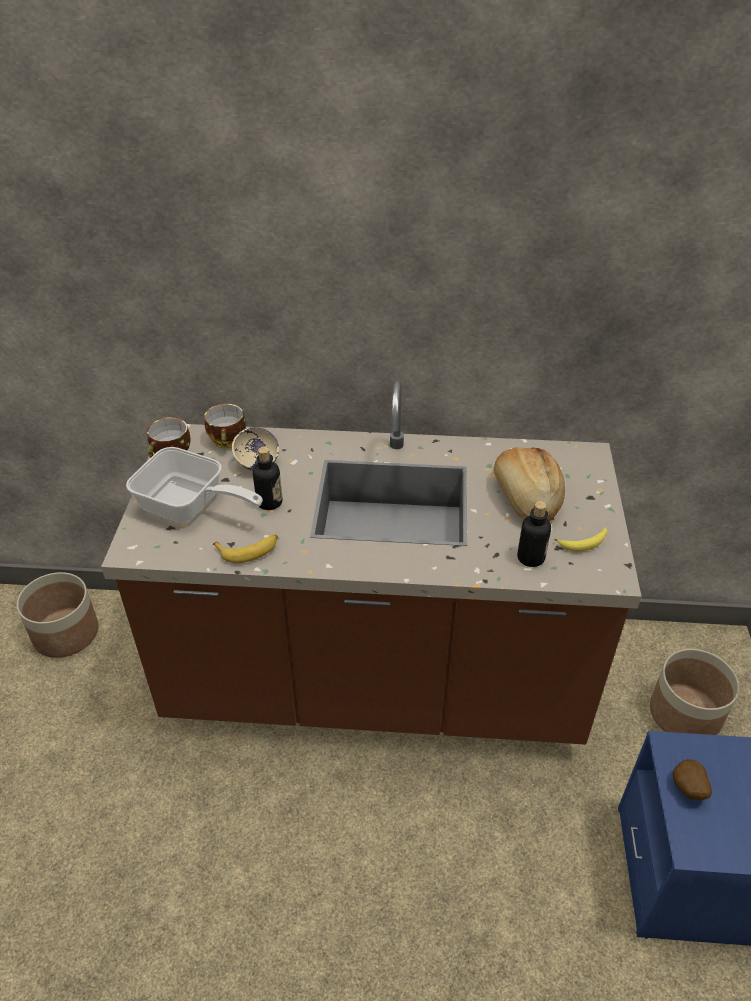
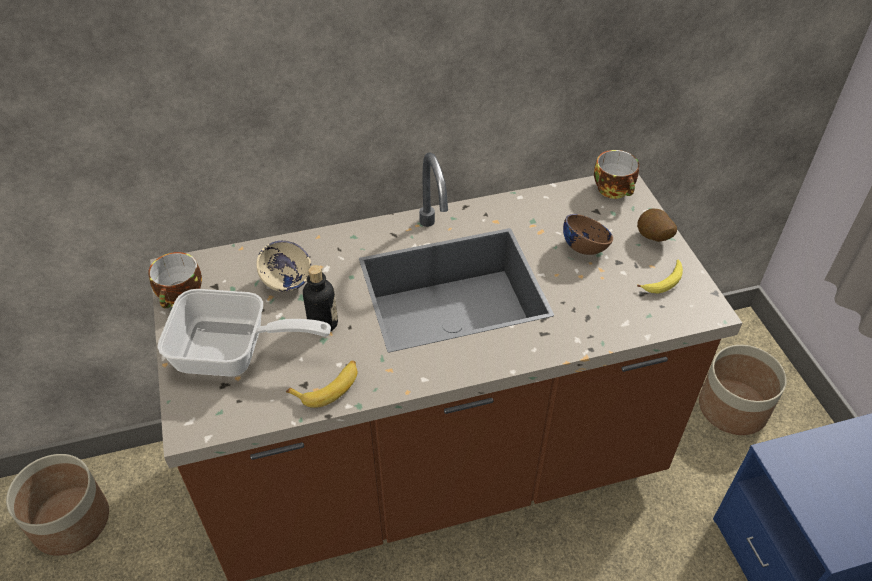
camera: 20 degrees left, 5 degrees up
cup [204,404,246,449] -> cup moved to [594,150,639,199]
bread [493,447,565,522] -> brown bowl [563,214,613,255]
bottle [517,501,551,567] -> none
potato [673,759,712,800] -> potato moved to [637,208,677,242]

